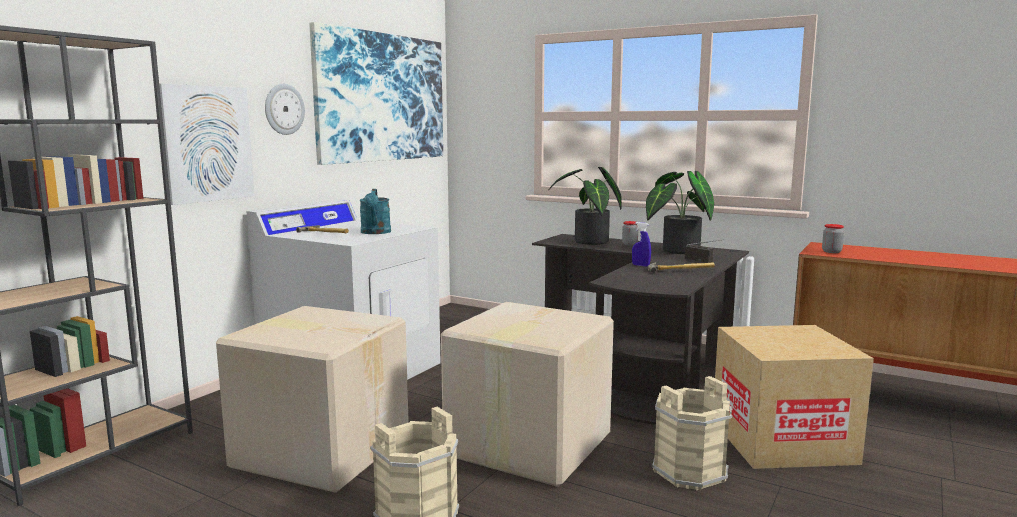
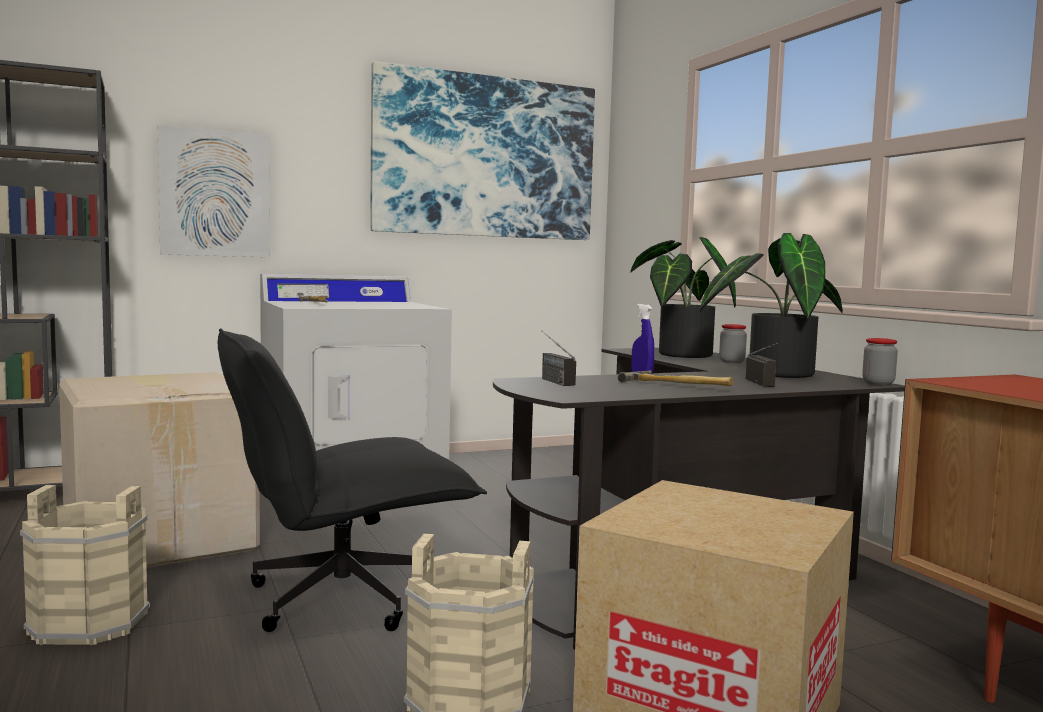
camera: 35 degrees right, 5 degrees down
wall clock [265,84,305,135] -> none
turquoise watering can [359,189,391,234] -> none
cardboard box [441,302,614,487] -> black office chair [218,328,487,632]
jar [822,224,844,253] -> jar moved to [862,338,898,385]
none -> radio [542,331,576,386]

